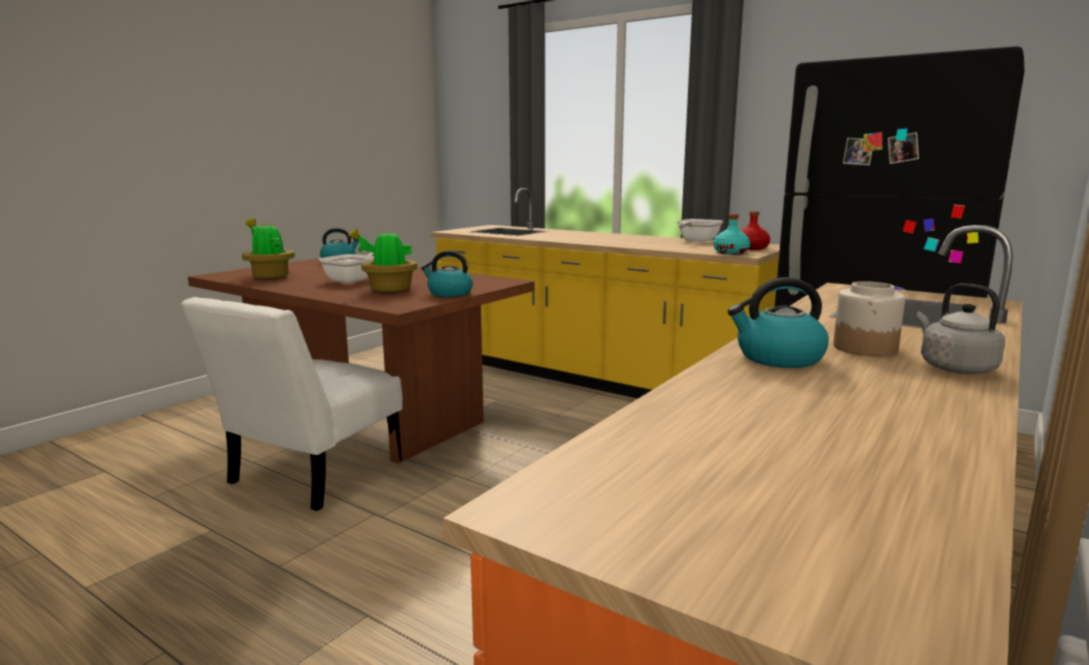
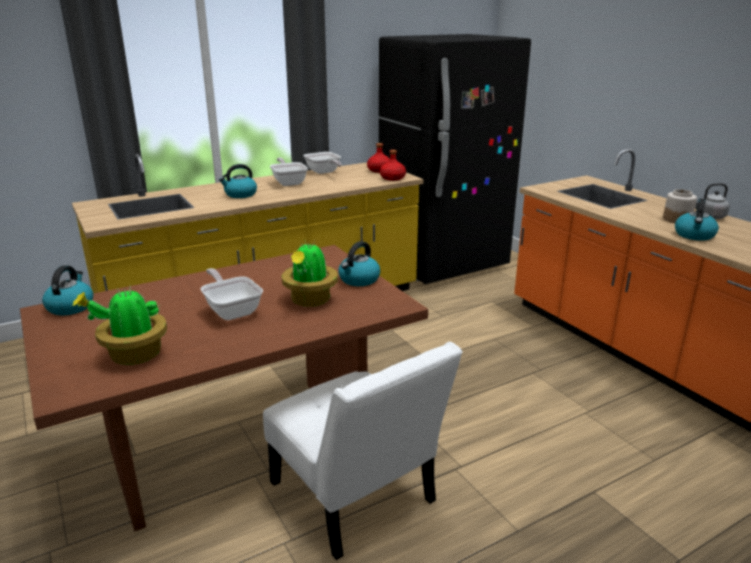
camera: 65 degrees left, 10 degrees up
turquoise bottle [713,214,750,254] -> red bottle [380,150,406,181]
none -> kettle [219,164,257,198]
none -> frying pan [270,158,308,186]

